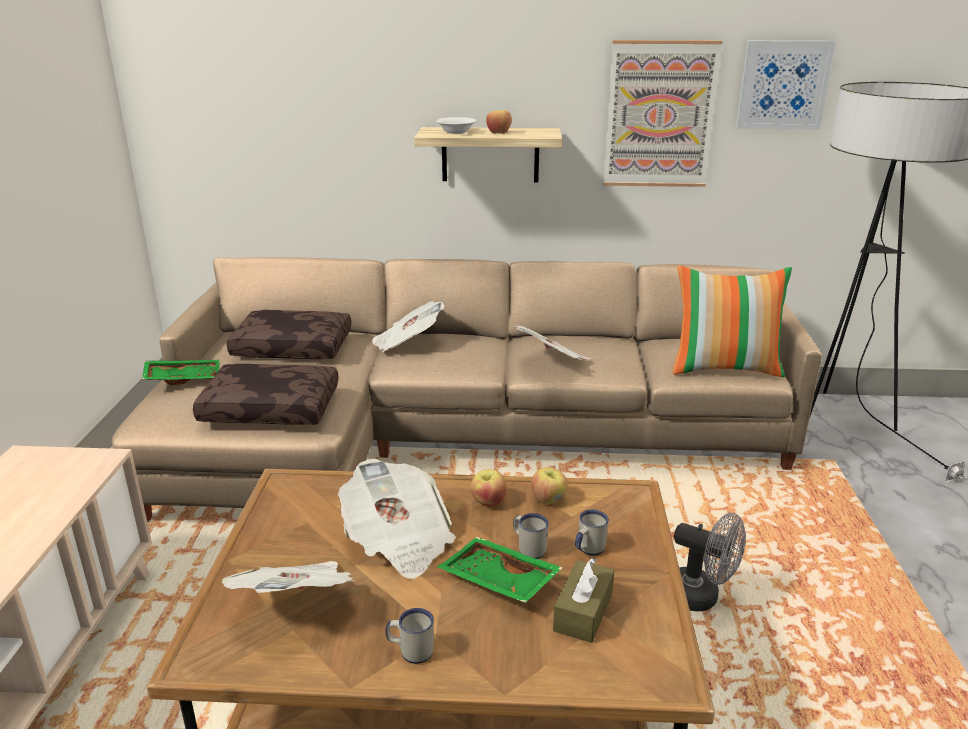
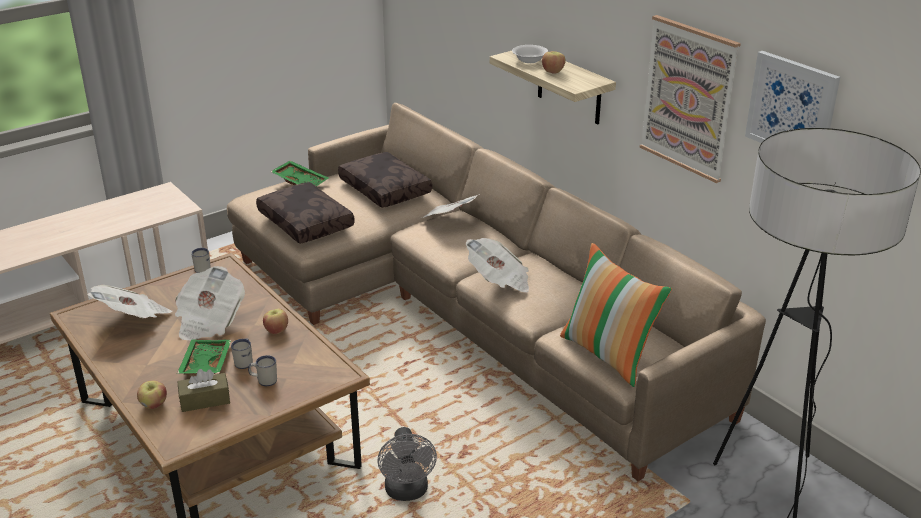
camera: 50 degrees right, 5 degrees up
white mug [385,608,434,664] -> white mug moved to [191,248,211,273]
apple [531,467,567,504] -> apple moved to [137,381,167,409]

